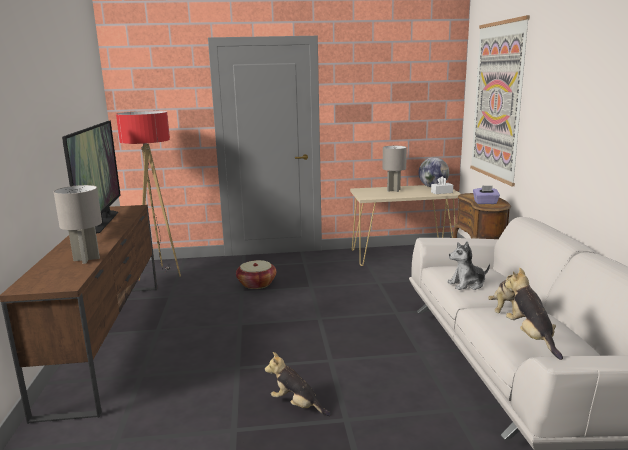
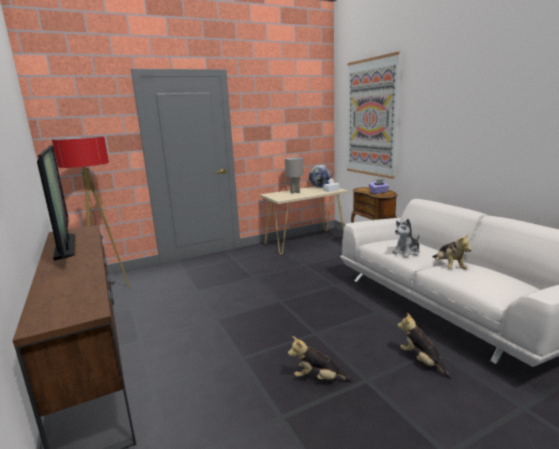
camera: 20 degrees left, 0 degrees up
grey table lamp [54,185,102,264] -> none
basket [236,260,276,289] -> none
plush toy [505,268,563,360] -> plush toy moved to [398,312,452,379]

